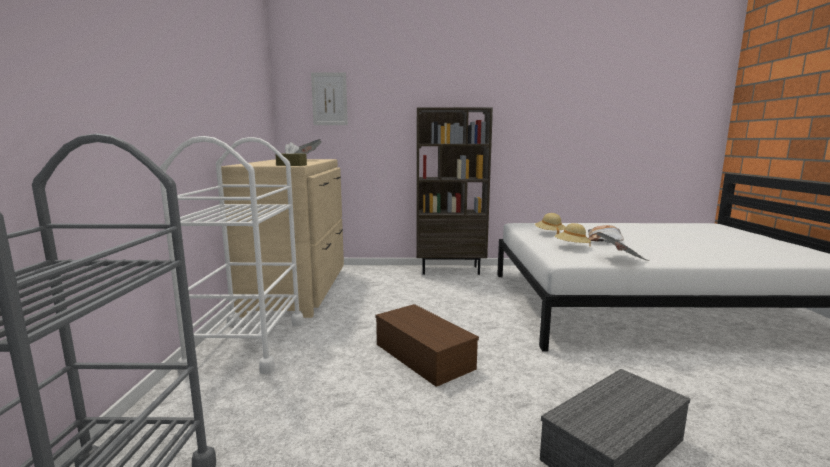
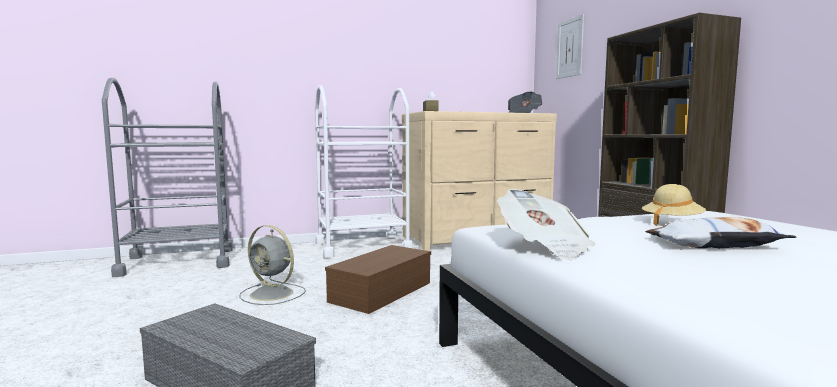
camera: 70 degrees right, 5 degrees down
beige hat [555,223,591,247] -> none
none -> grey fan [239,225,306,305]

